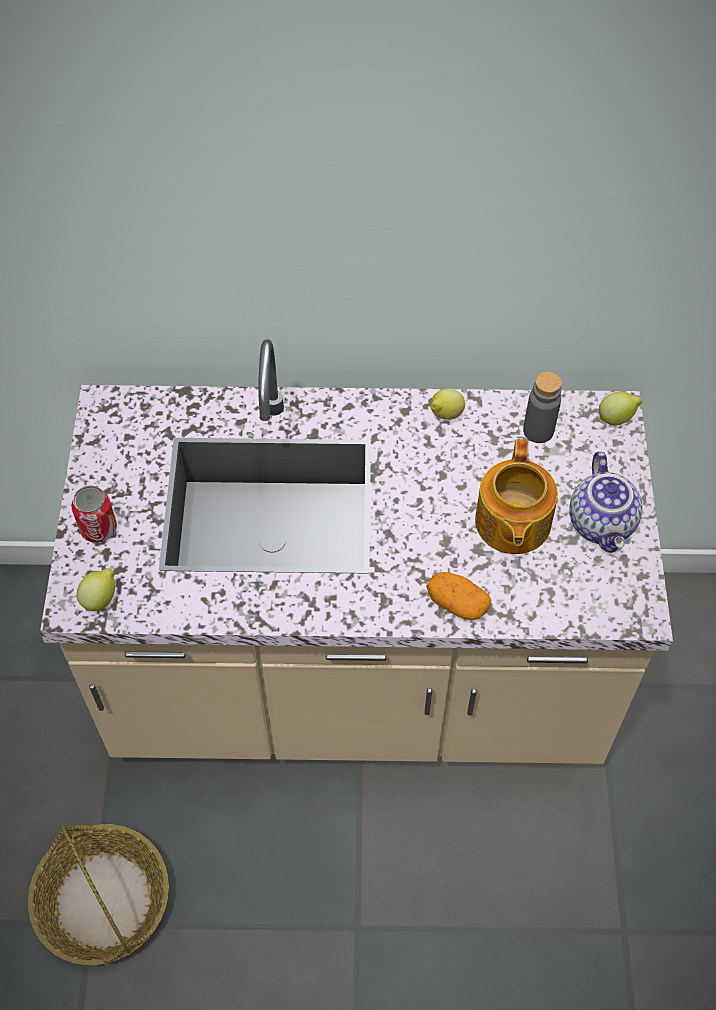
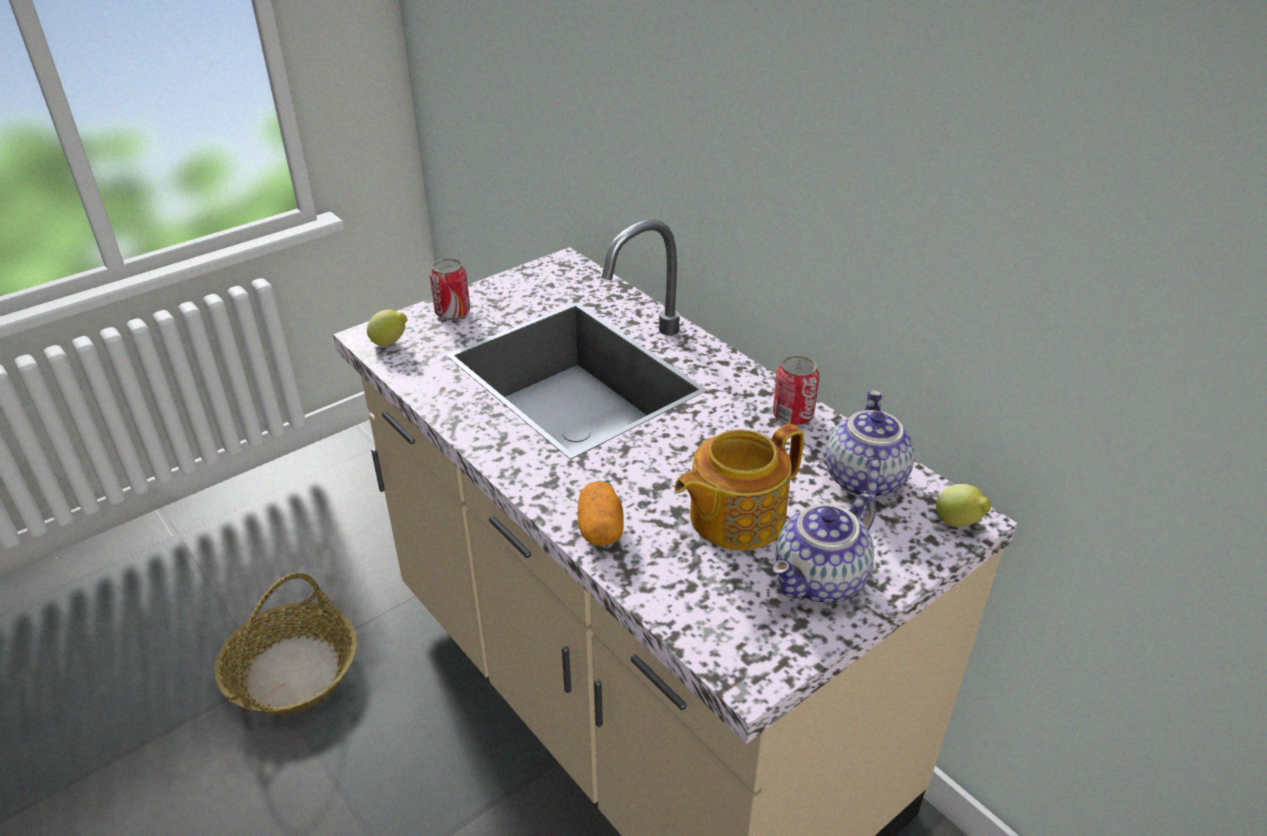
camera: 50 degrees right, 20 degrees down
lemon [430,388,465,420] -> can [773,355,819,426]
grey bottle [523,372,562,443] -> teapot [826,390,915,500]

